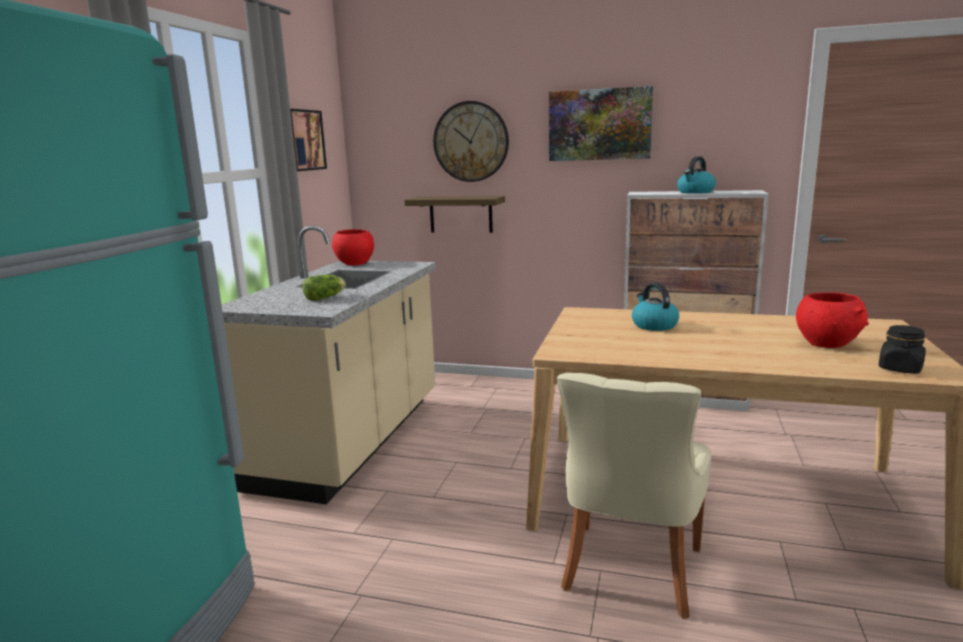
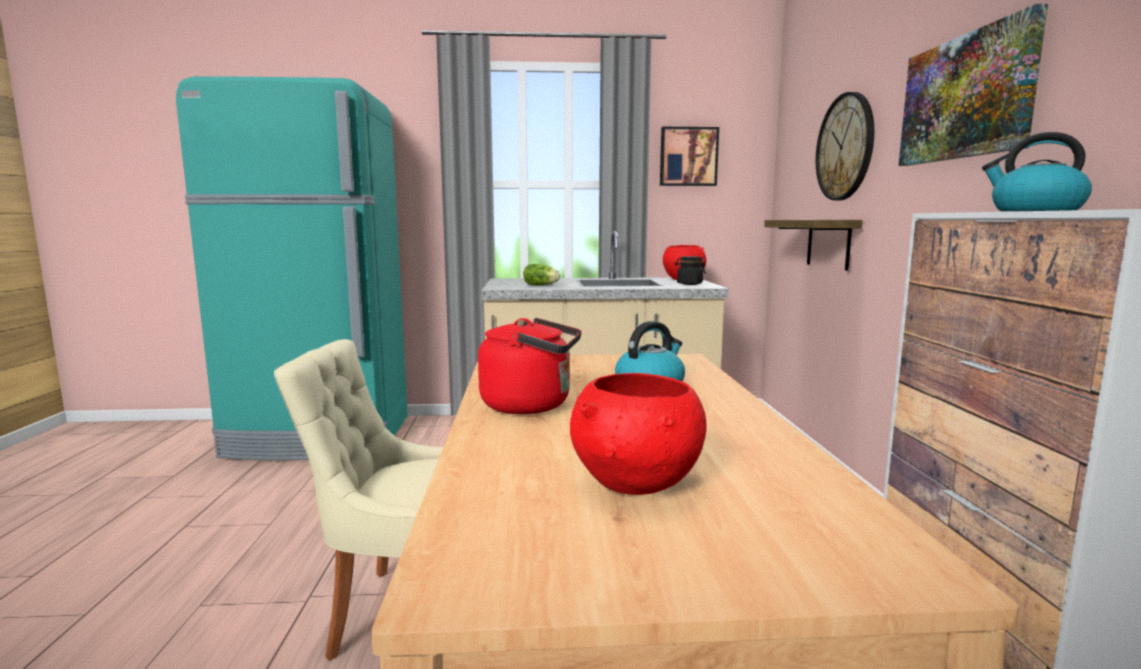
camera: 70 degrees right, 5 degrees down
black jar [878,325,926,374] -> black jar moved to [675,256,706,285]
none -> red kettle [478,318,582,414]

